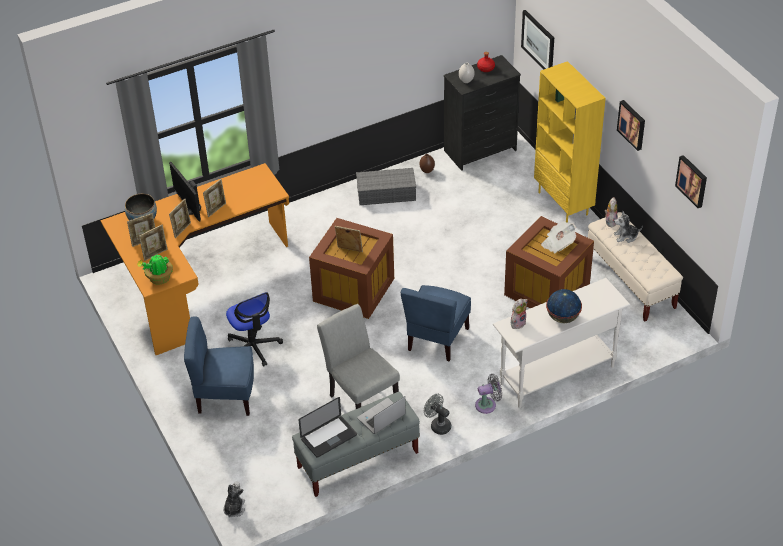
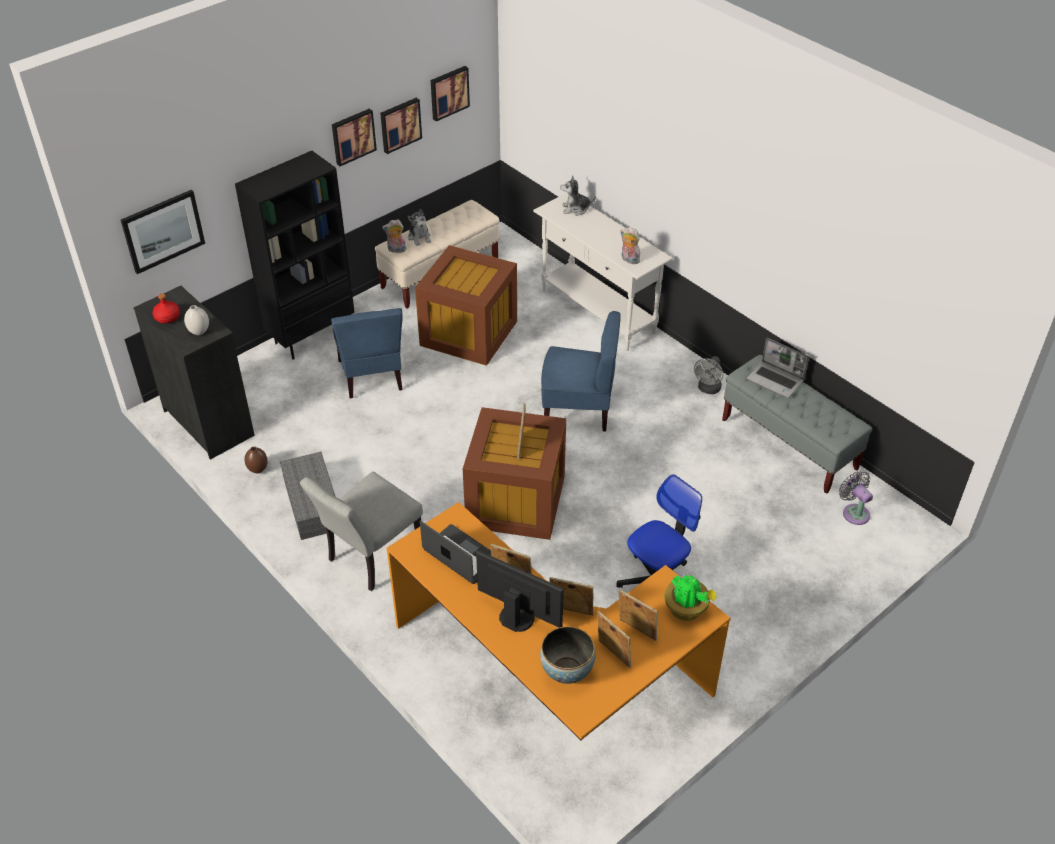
camera: 105 degrees left, 0 degrees up
monitor [169,162,201,221] -> monitor turned 105 degrees counterclockwise [476,550,564,632]
blue chair [184,316,254,416] -> blue chair moved to [331,308,403,398]
plush toy [223,481,245,518] -> plush toy moved to [560,176,596,216]
laptop [299,397,357,458] -> laptop moved to [420,521,491,584]
grey chair [317,304,400,409] -> grey chair moved to [300,472,423,591]
grey fan [475,374,502,414] -> grey fan moved to [839,471,873,525]
yellow bookcase [534,61,606,223] -> black bookcase [235,151,355,360]
newspaper [541,221,577,253] -> none
globe [546,289,582,323] -> none
none -> picture [380,98,422,154]

